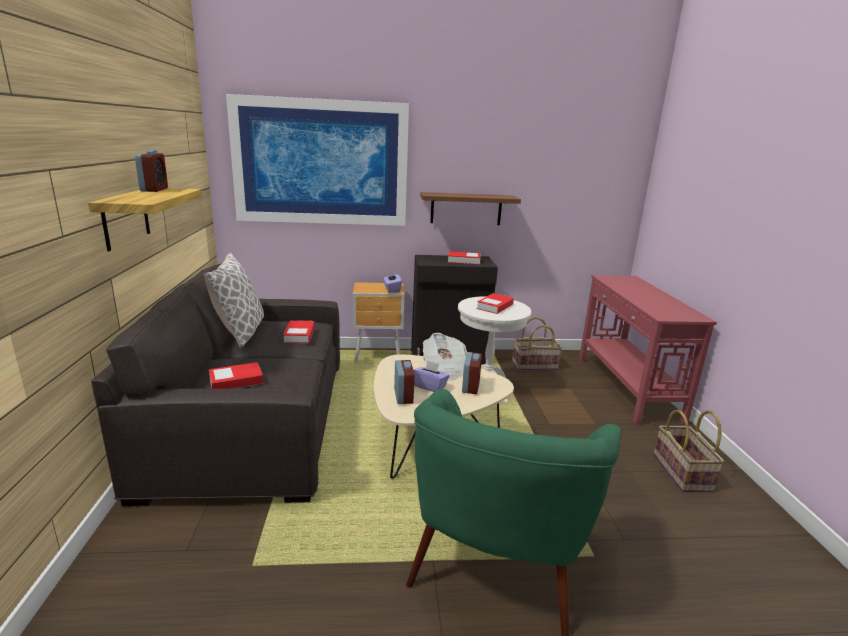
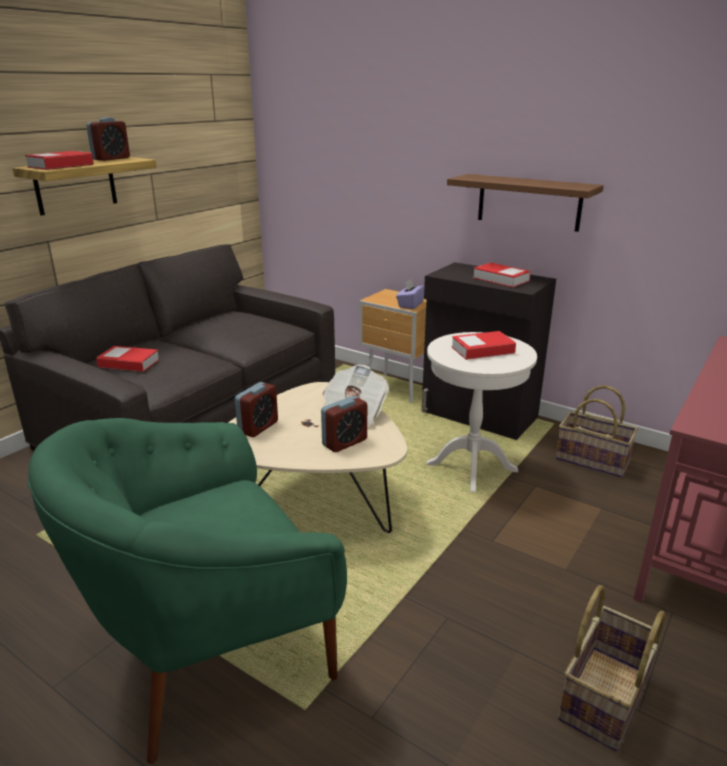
camera: 40 degrees right, 5 degrees up
pillow [203,253,264,348] -> none
picture [226,94,409,226] -> none
book [283,321,314,343] -> book moved to [25,151,94,170]
purple tissue box [414,360,449,392] -> none

